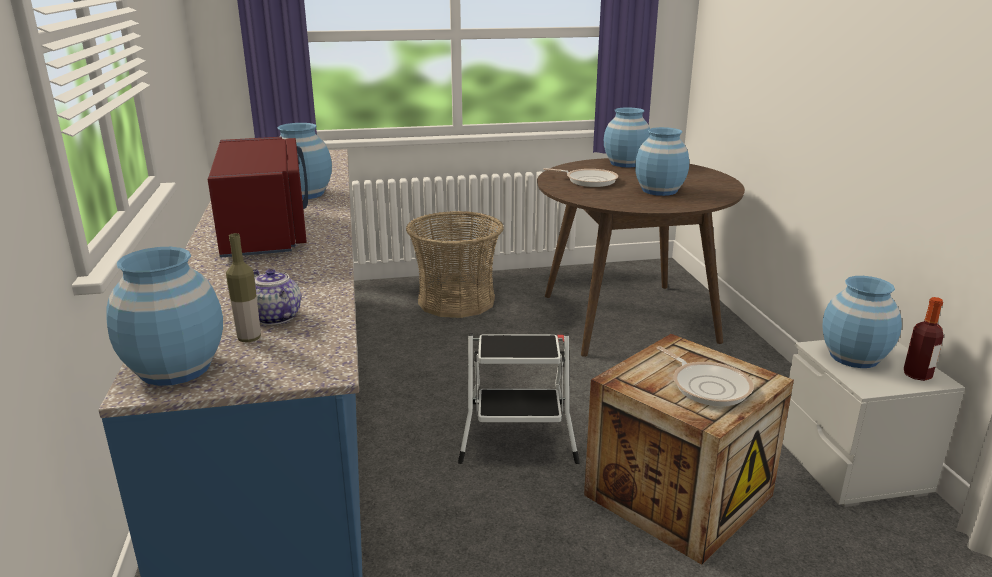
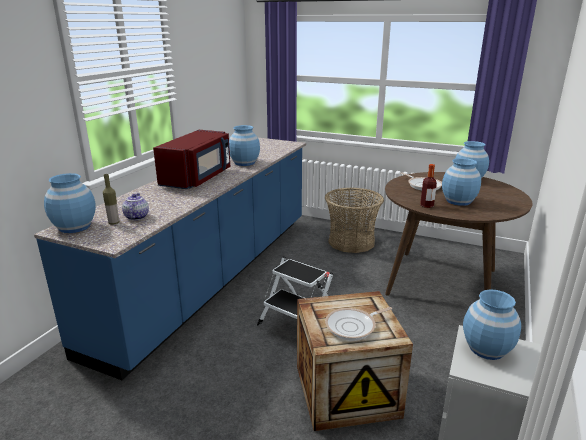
camera: 35 degrees right, 0 degrees up
frying pan [657,346,754,406] -> frying pan turned 60 degrees clockwise [325,307,392,341]
bottle [904,297,944,381] -> bottle moved to [420,164,437,208]

